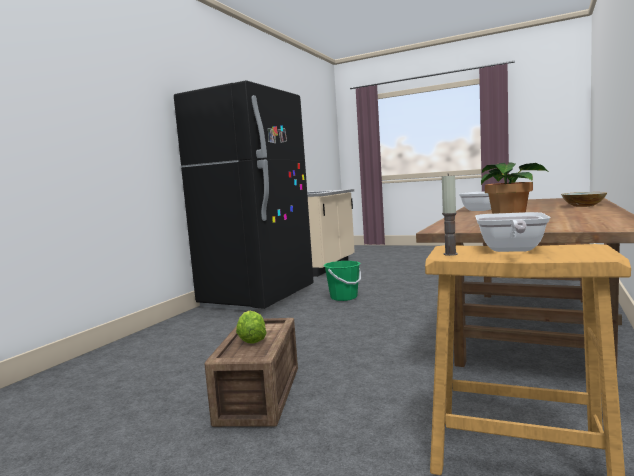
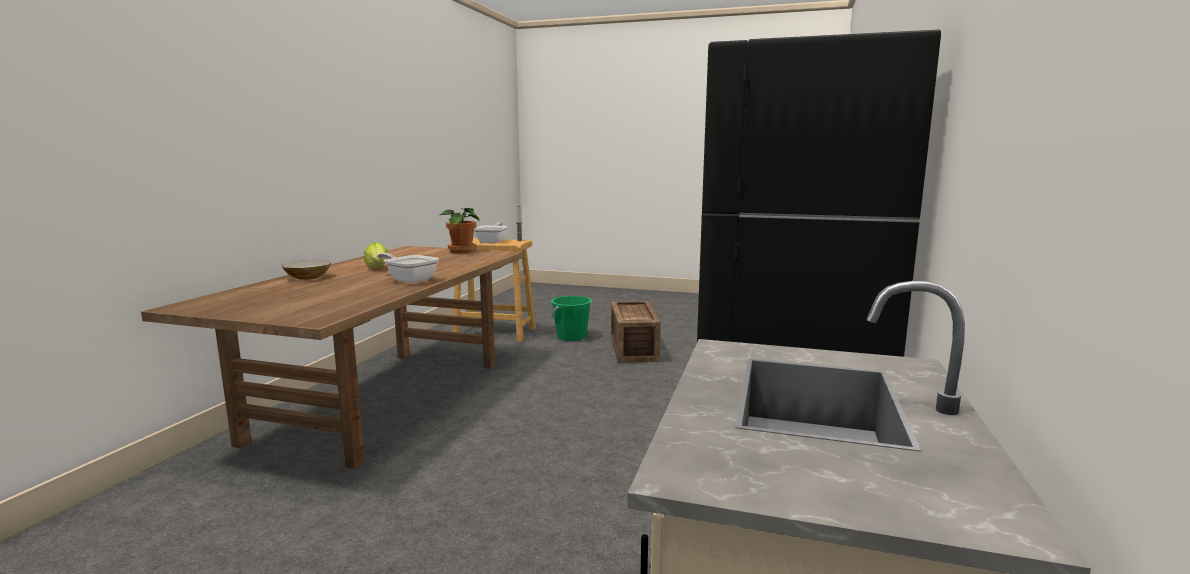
camera: 170 degrees right, 5 degrees up
lettuce [236,311,267,343] -> lettuce moved to [364,243,388,268]
green bucket [323,261,361,301] -> green bucket moved to [551,296,592,341]

